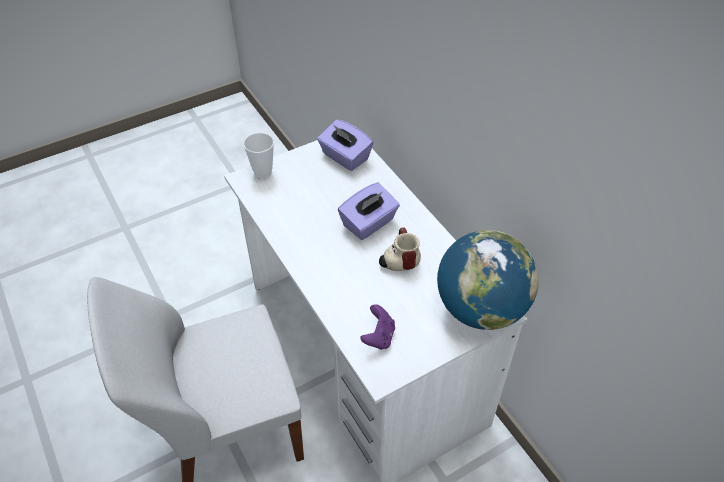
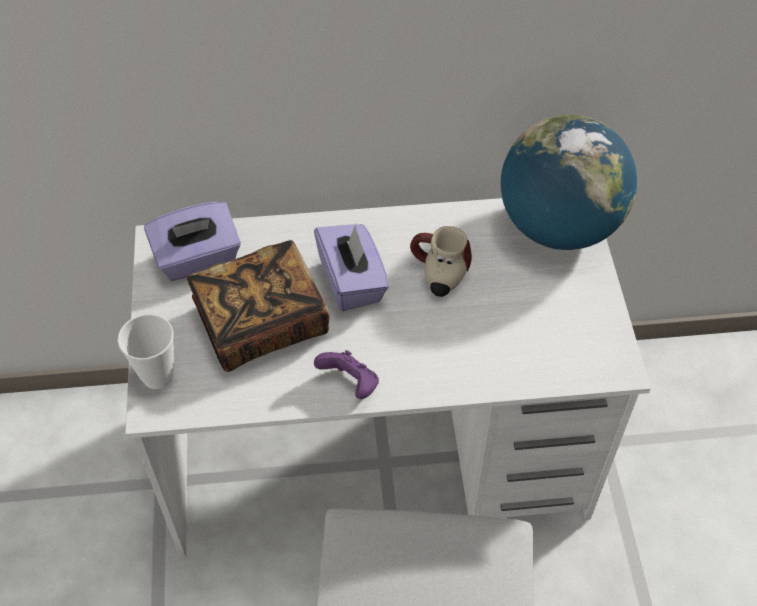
camera: 65 degrees left, 5 degrees up
purple game controller [360,304,395,350] -> purple game controller moved to [314,350,379,399]
none -> book [187,240,329,372]

